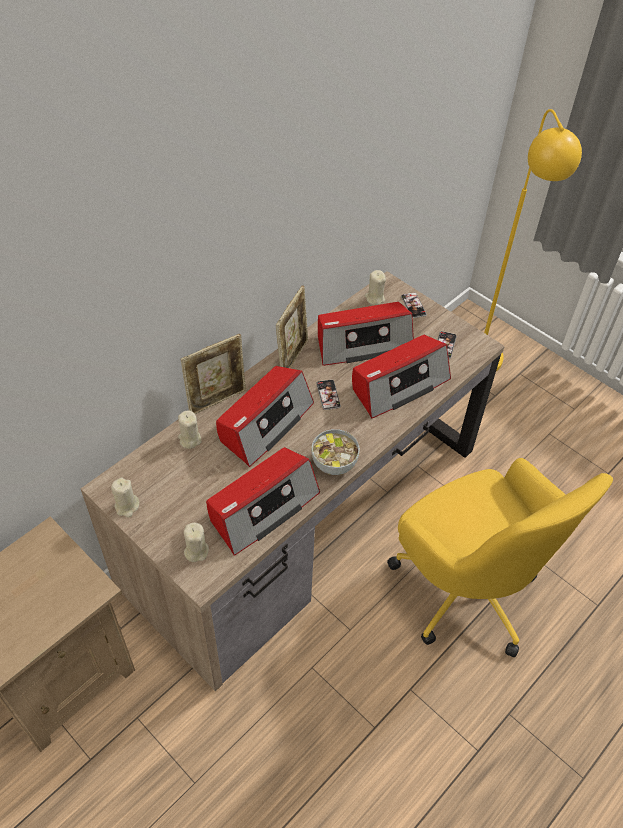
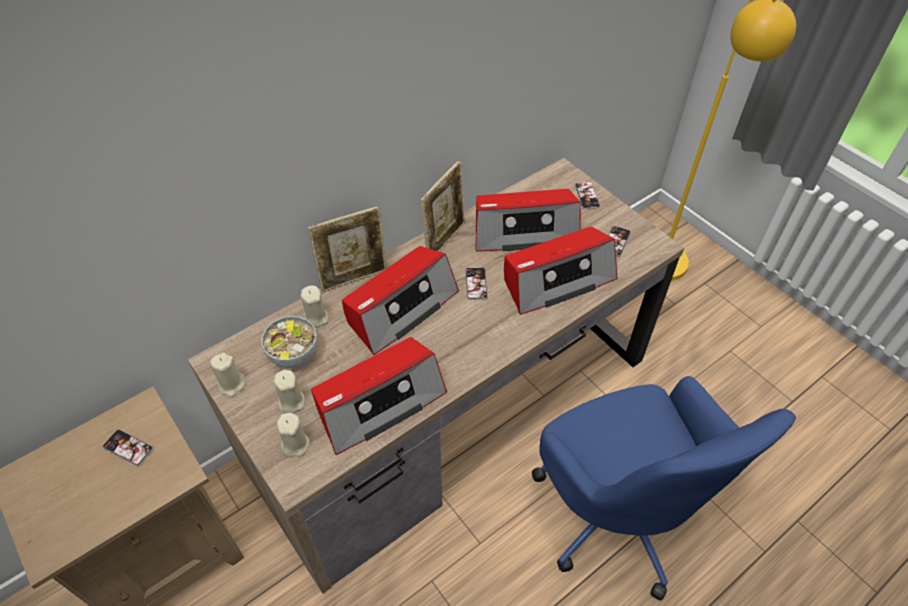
camera: 10 degrees right, 0 degrees up
bowl [311,429,360,475] -> bowl moved to [261,316,317,368]
beige candle [365,270,386,305] -> beige candle moved to [274,370,305,413]
yellow office chair [387,458,613,657] -> blue office chair [532,376,796,600]
none -> phone [103,429,153,466]

